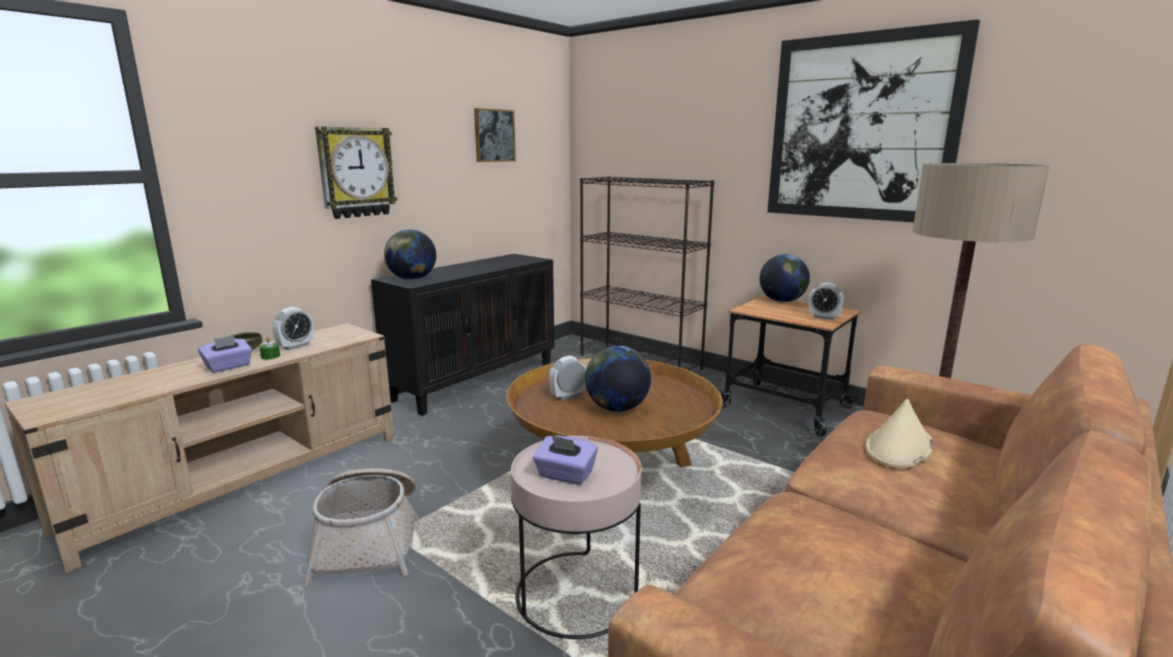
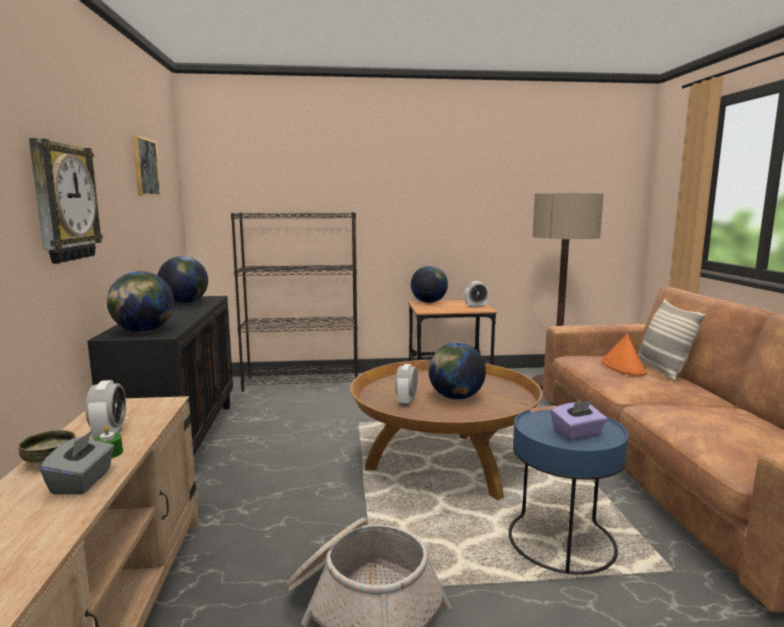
camera: 45 degrees left, 5 degrees down
purple tissue box [198,335,252,373] -> grey tissue box [40,431,114,495]
pink side table [511,436,642,639] -> blue side table [508,406,628,575]
picture [768,19,980,222] -> none
beige hat [866,399,933,468] -> orange hat [601,334,647,376]
none -> globe [158,256,208,304]
none -> pillow [638,300,706,381]

